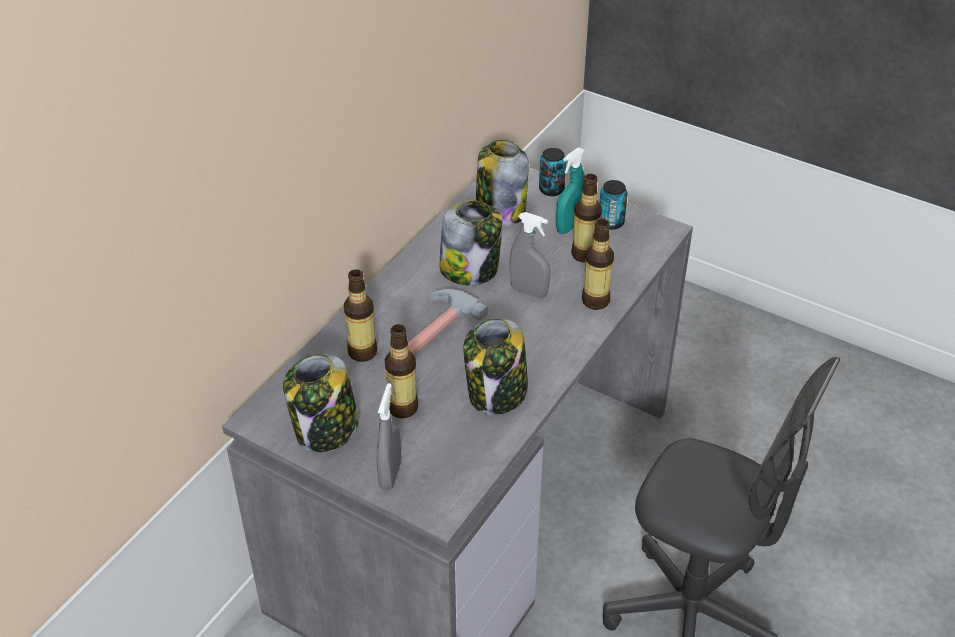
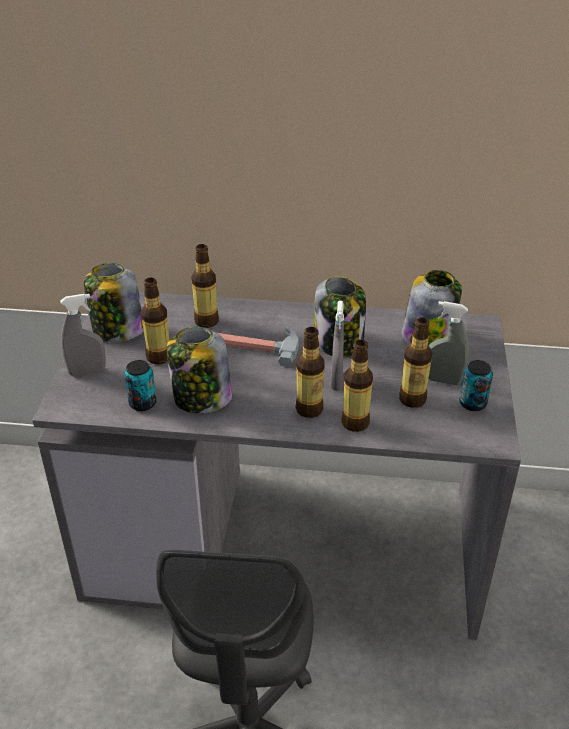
camera: 65 degrees right, 5 degrees down
can [539,148,566,196] -> can moved to [124,360,156,411]
turquoise spray bottle [556,147,585,234] -> grey spray bottle [429,301,469,385]
none -> bottle [296,327,325,418]

